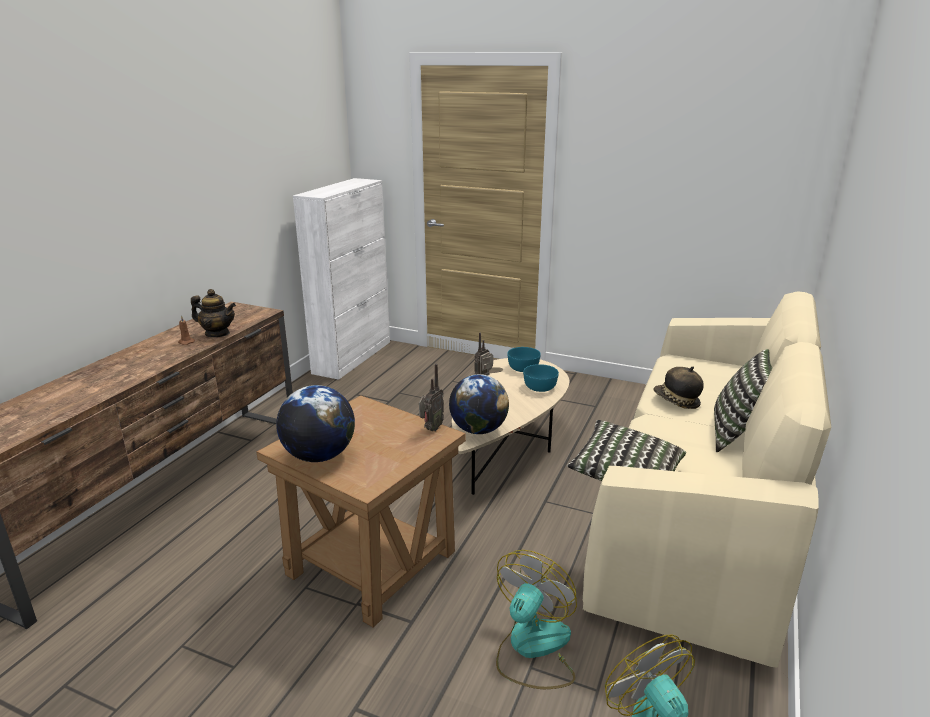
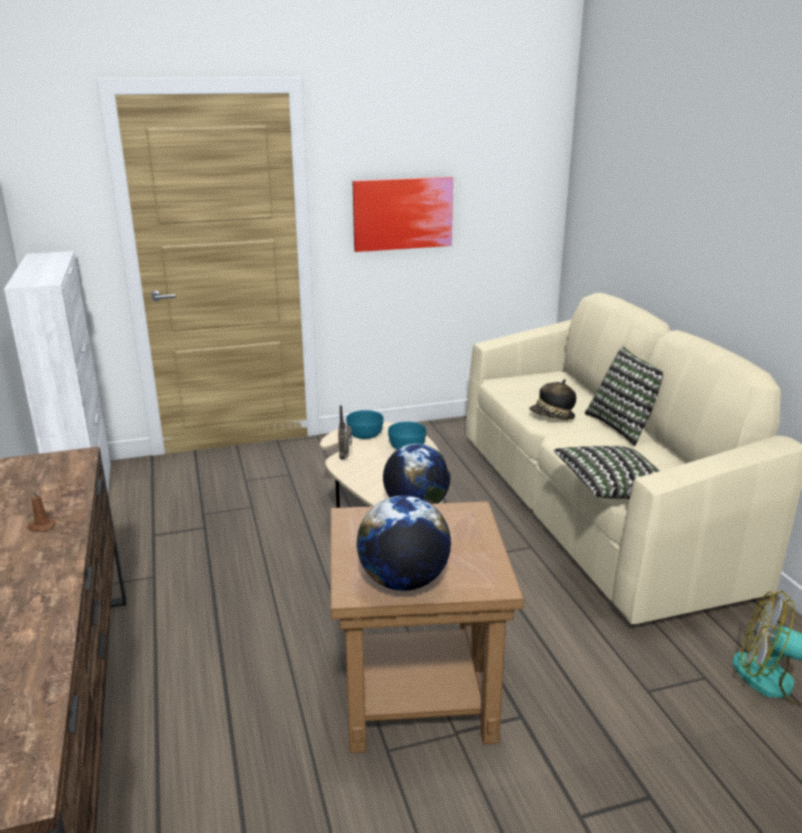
camera: 40 degrees left, 0 degrees up
teapot [191,289,236,337] -> none
radio [419,364,444,431] -> none
fan [496,550,577,689] -> none
none -> picture [353,177,453,252]

